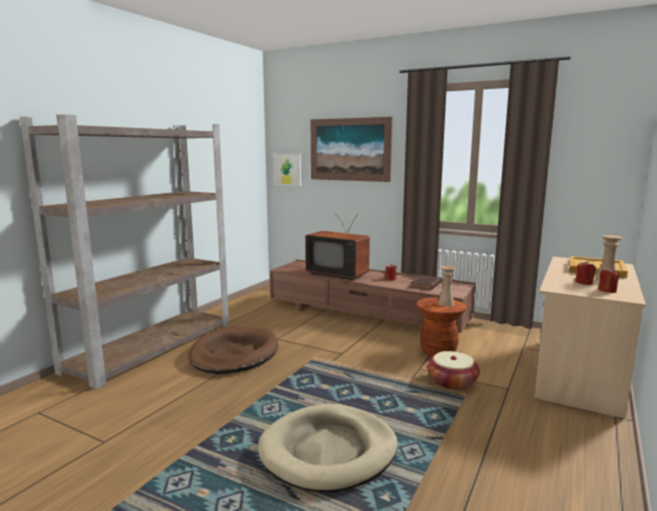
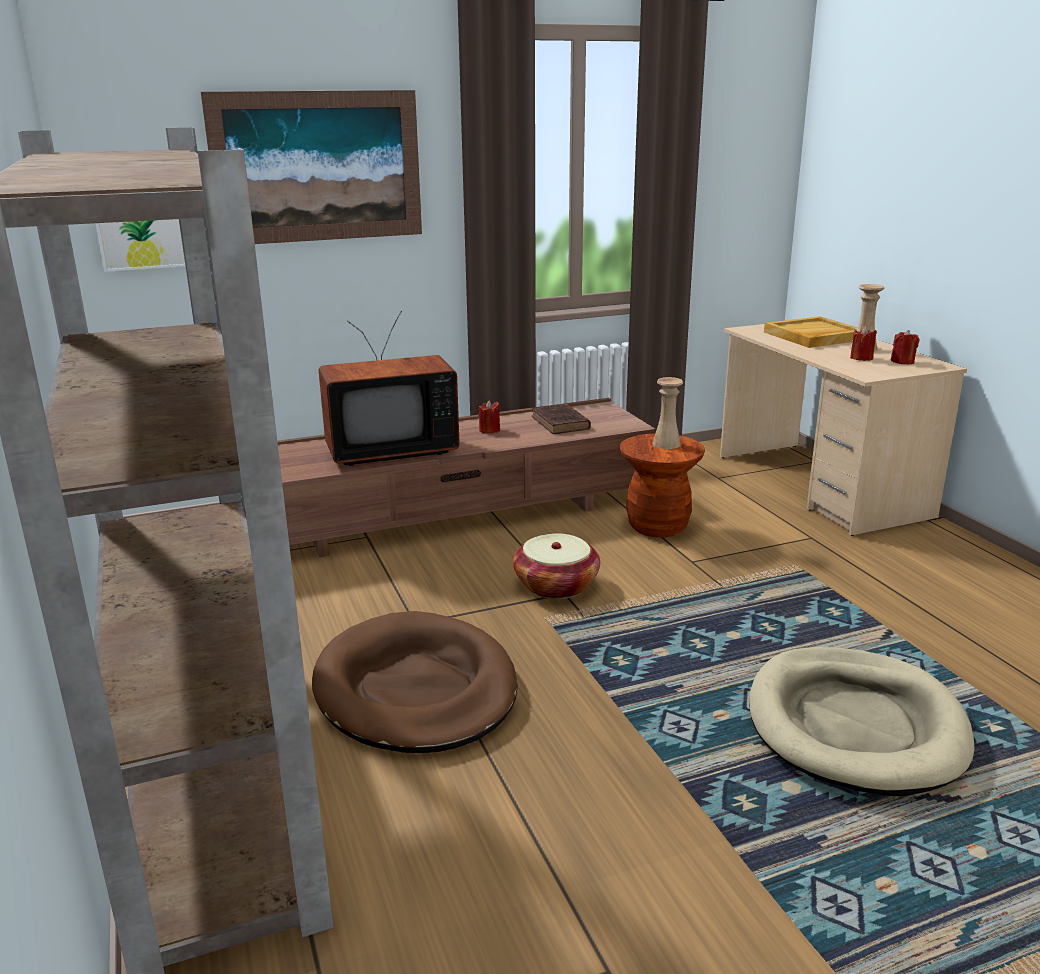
camera: 50 degrees left, 10 degrees up
basket [427,351,480,390] -> basket moved to [513,533,600,599]

